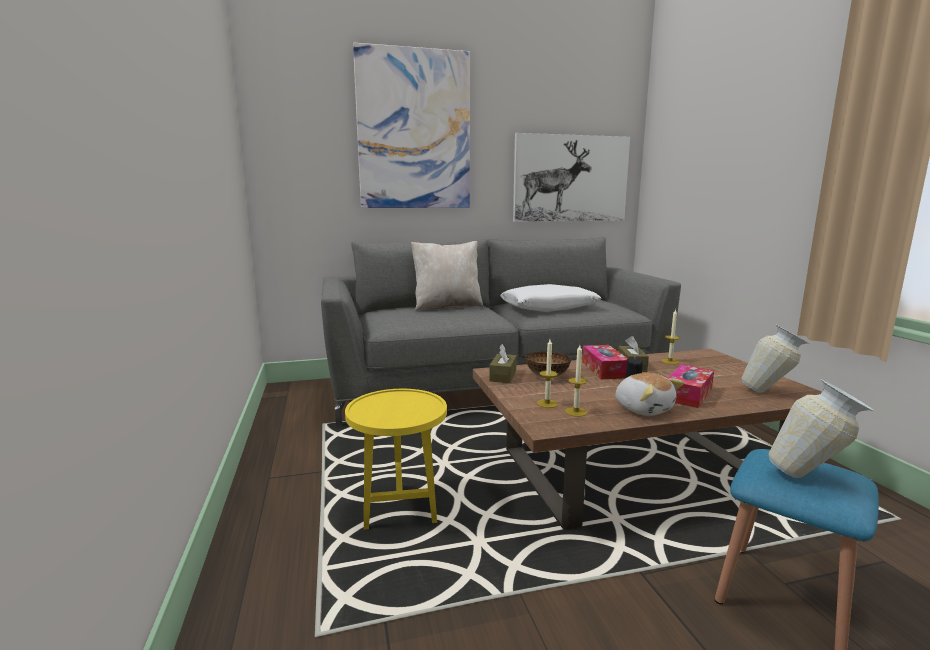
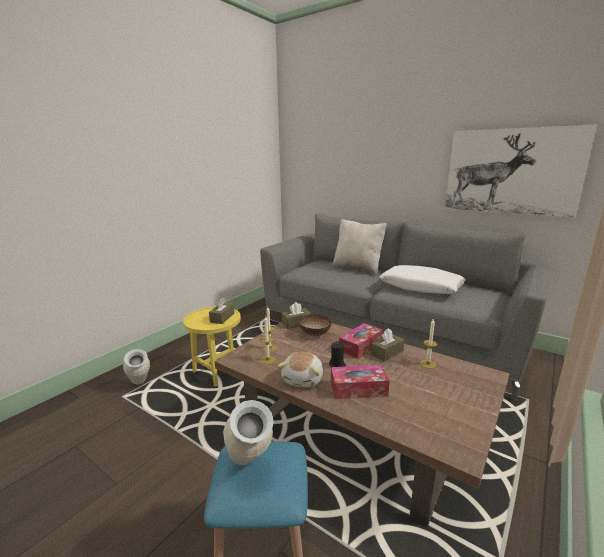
camera: 50 degrees right, 5 degrees up
picture [353,43,470,208] -> none
vase [741,325,810,393] -> vase moved to [123,349,150,385]
none -> brown tissue box [209,297,235,324]

